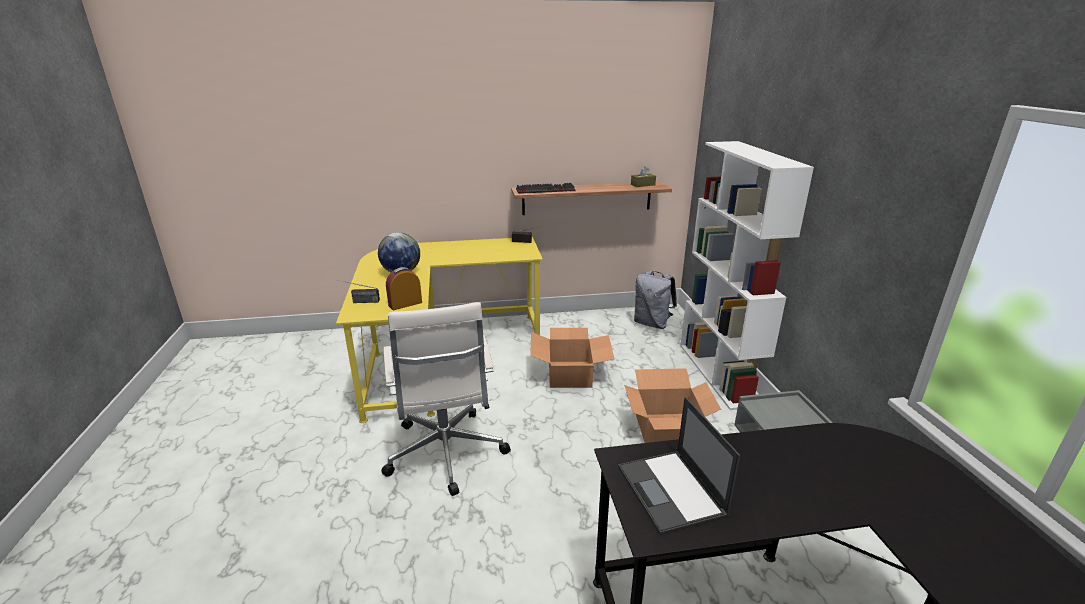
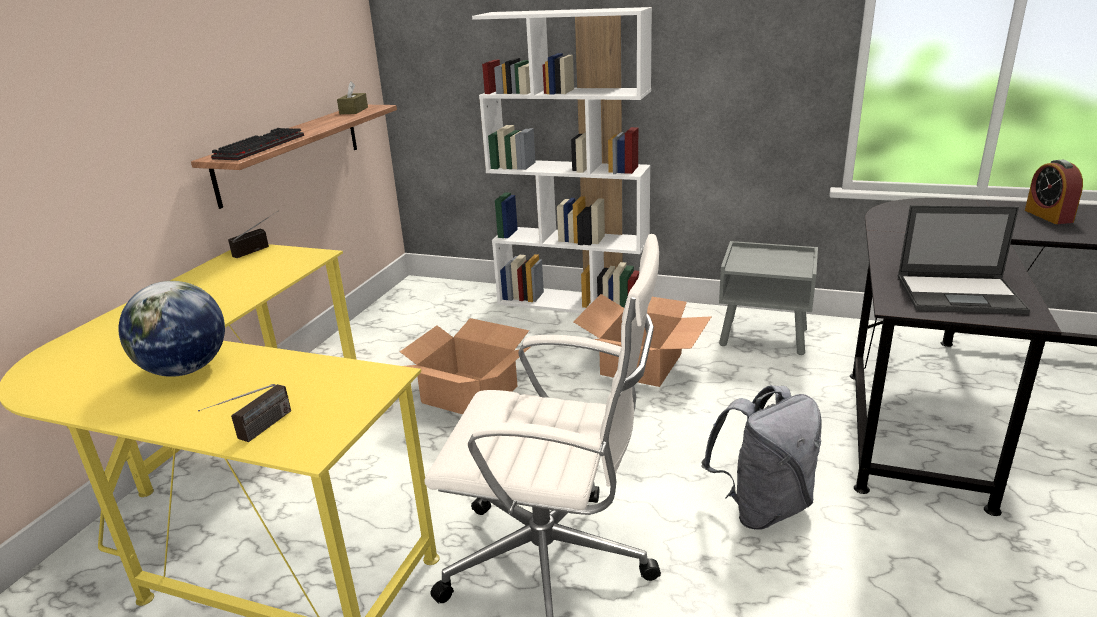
camera: 60 degrees left, 0 degrees up
alarm clock [386,267,422,310] -> alarm clock moved to [1025,160,1083,224]
grey backpack [634,271,677,329] -> grey backpack moved to [701,385,822,530]

